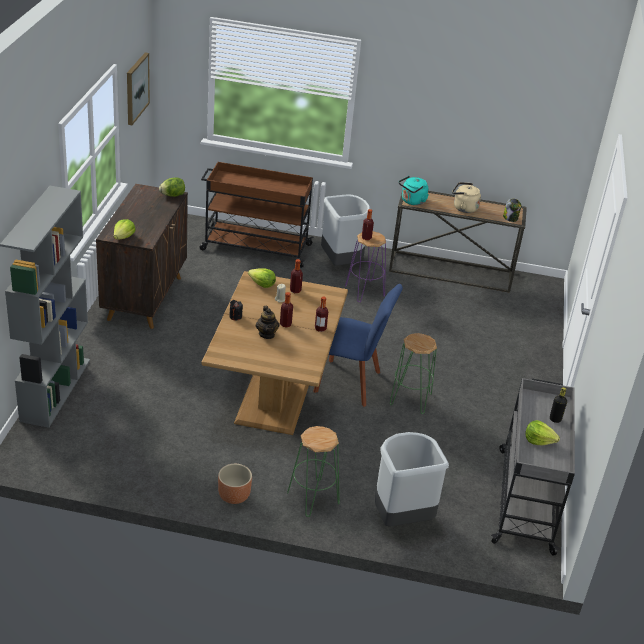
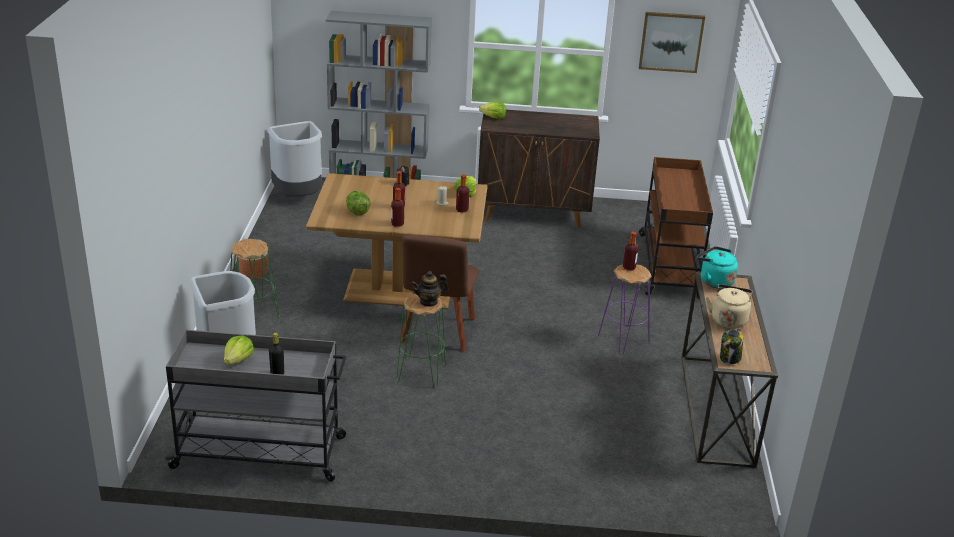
camera: 85 degrees right, 5 degrees down
lettuce [159,177,185,197] -> lettuce moved to [346,191,370,215]
teapot [256,306,279,339] -> teapot moved to [411,271,448,307]
blue chair [313,284,403,407] -> brown chair [399,235,479,352]
grey trash can [321,195,371,266] -> grey trash can moved to [268,121,322,197]

